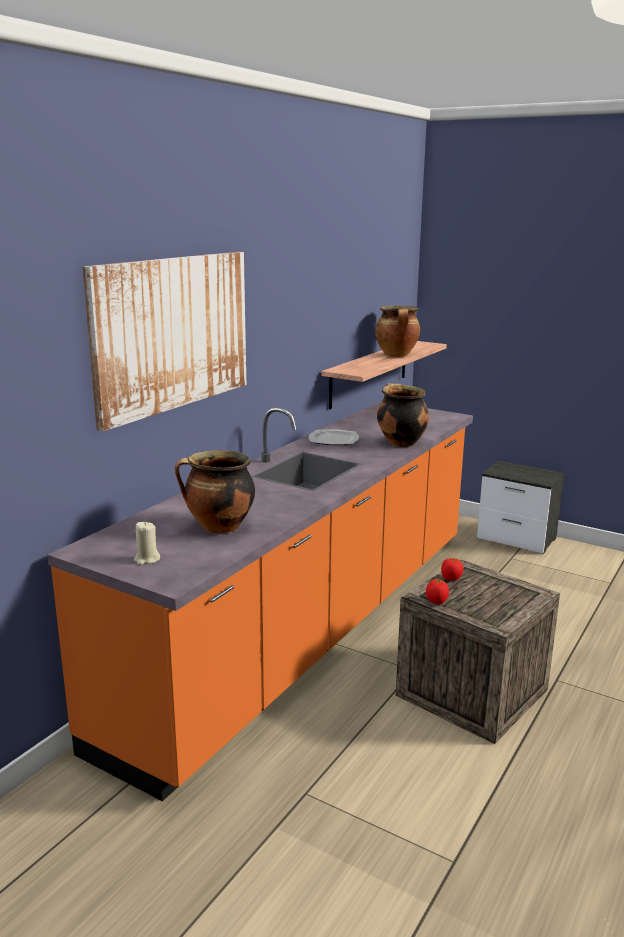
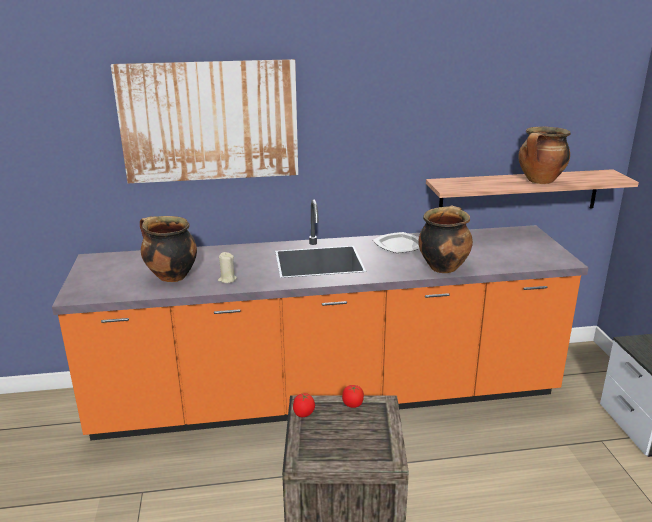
camera: 50 degrees right, 5 degrees up
beige candle [134,521,160,565] -> beige candle moved to [218,252,237,283]

